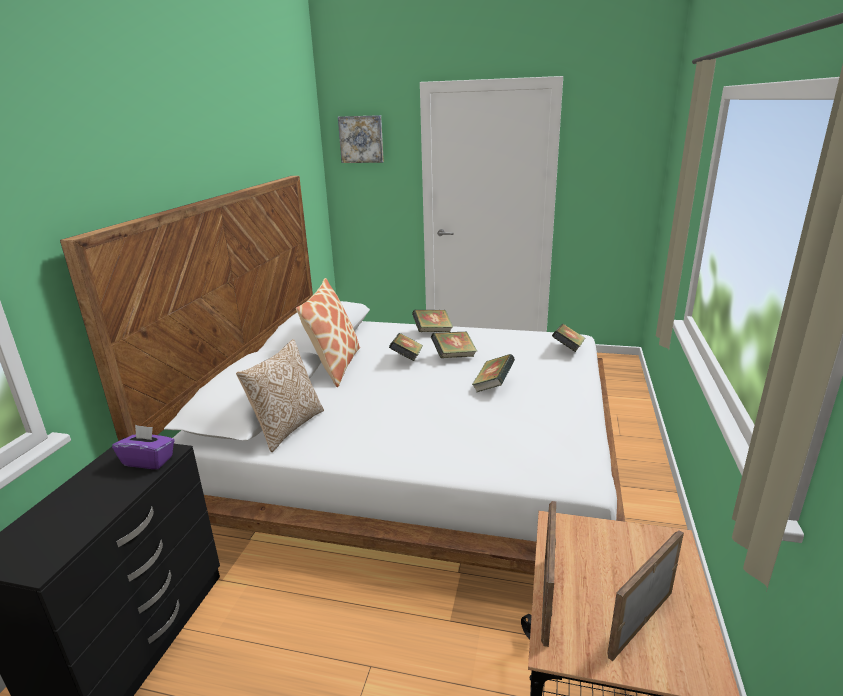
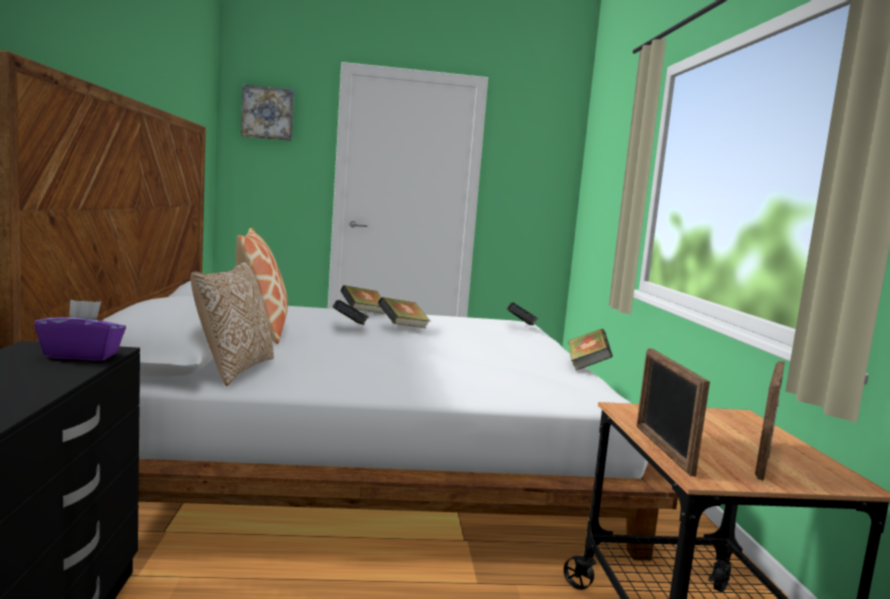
camera: 20 degrees left, 15 degrees down
book [472,354,515,392] -> book moved to [568,329,613,371]

